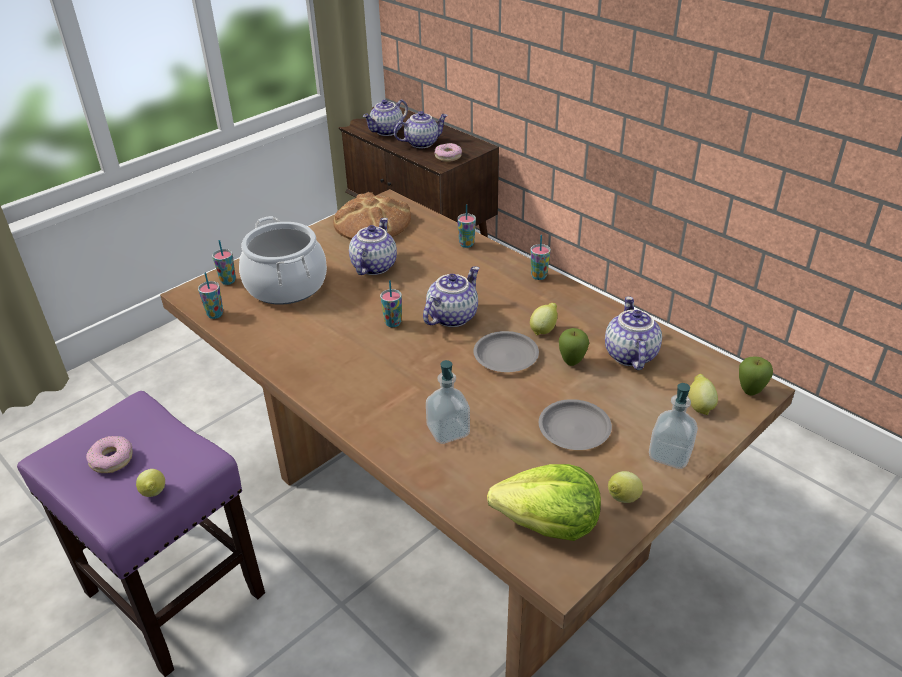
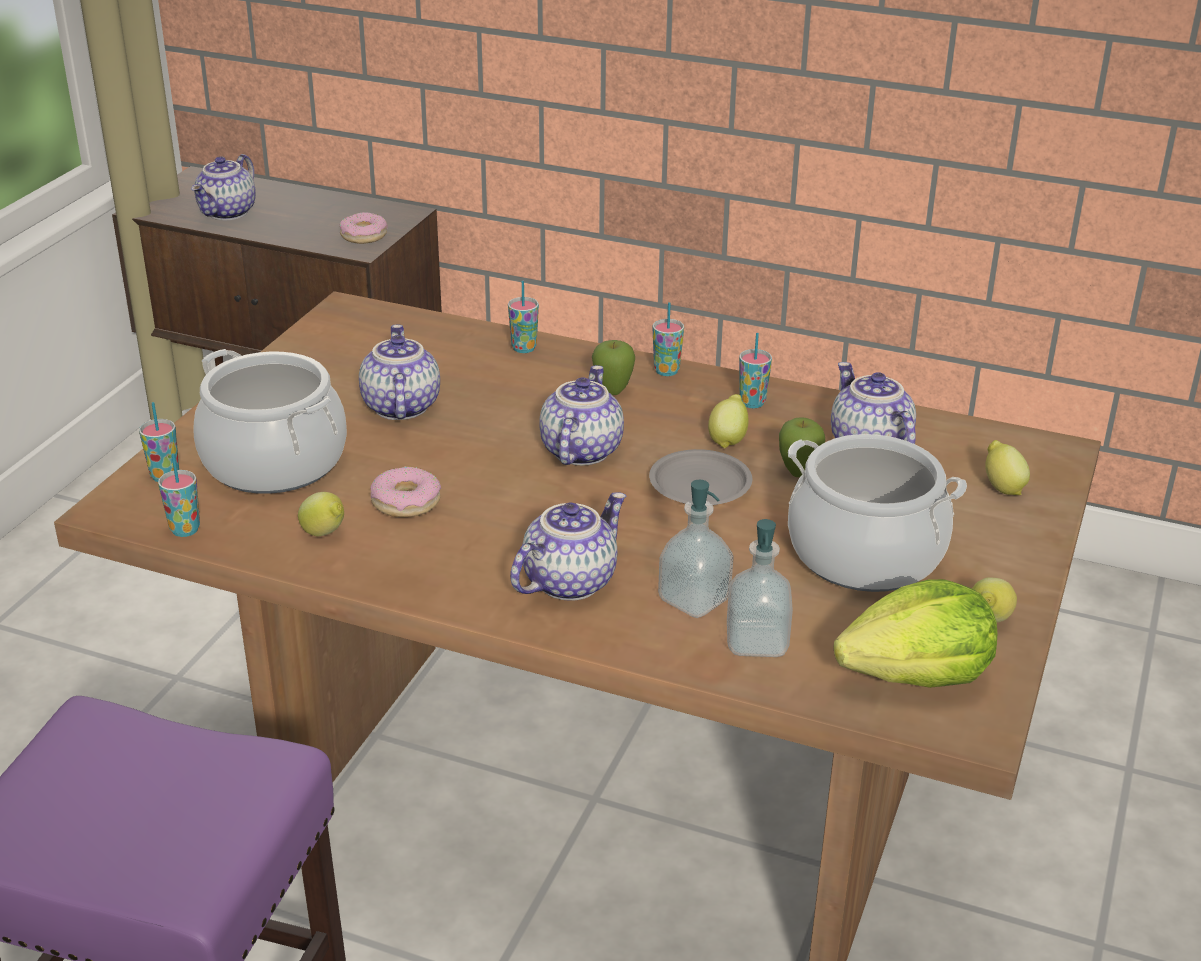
camera: 25 degrees left, 5 degrees down
donut [86,436,133,473] -> donut moved to [370,466,441,518]
lemon [136,469,165,497] -> lemon moved to [298,492,344,536]
bread [333,192,411,240] -> none
cup [380,280,402,327] -> cup moved to [739,333,772,408]
teapot [394,111,448,148] -> teapot moved to [510,492,626,601]
grey plate [539,399,612,450] -> cooking pot [788,434,967,592]
soap dispenser [649,383,698,469] -> soap dispenser moved to [727,519,793,657]
apple [739,357,773,396] -> apple moved to [592,340,635,395]

